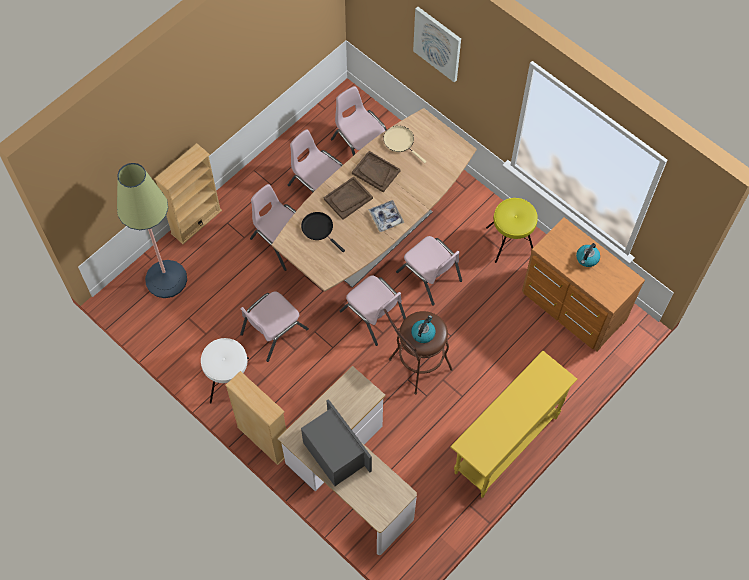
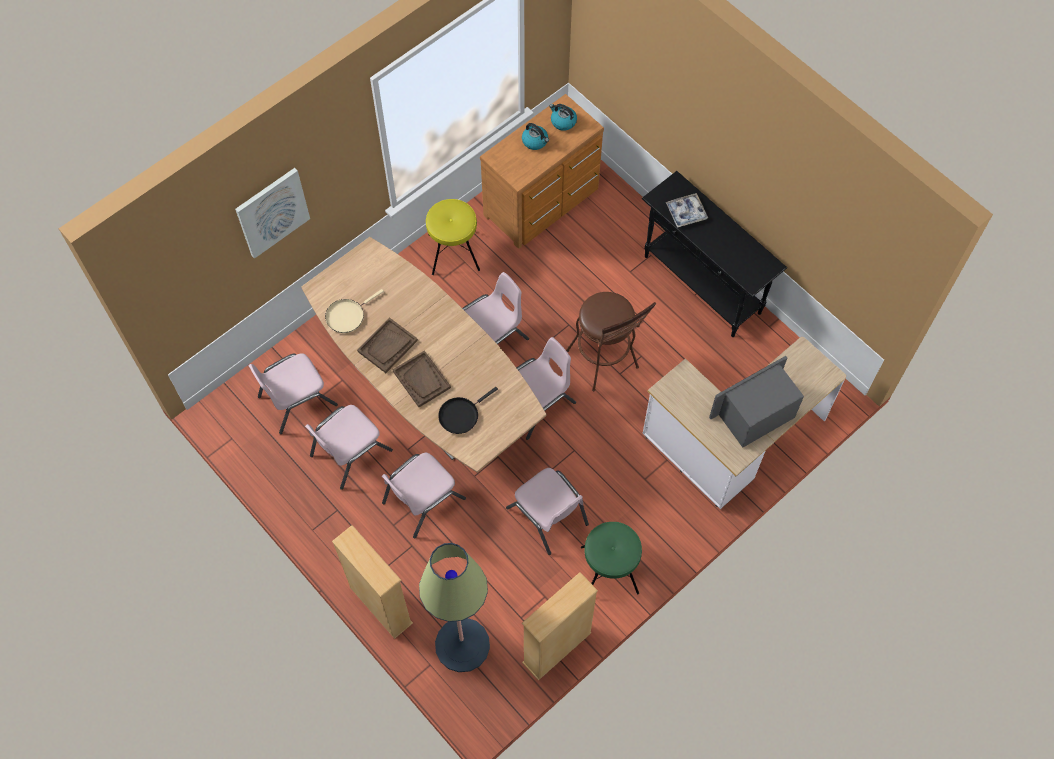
camera: 85 degrees left, 0 degrees up
white stool [201,338,249,403] -> green stool [581,522,642,594]
beige bookcase [225,371,286,465] -> beige bookcase moved to [522,572,598,681]
tray [368,200,404,232] -> tray moved to [666,193,708,228]
kettle [411,315,436,343] -> kettle moved to [549,104,577,131]
yellow console table [450,351,577,498] -> black console table [642,171,787,337]

